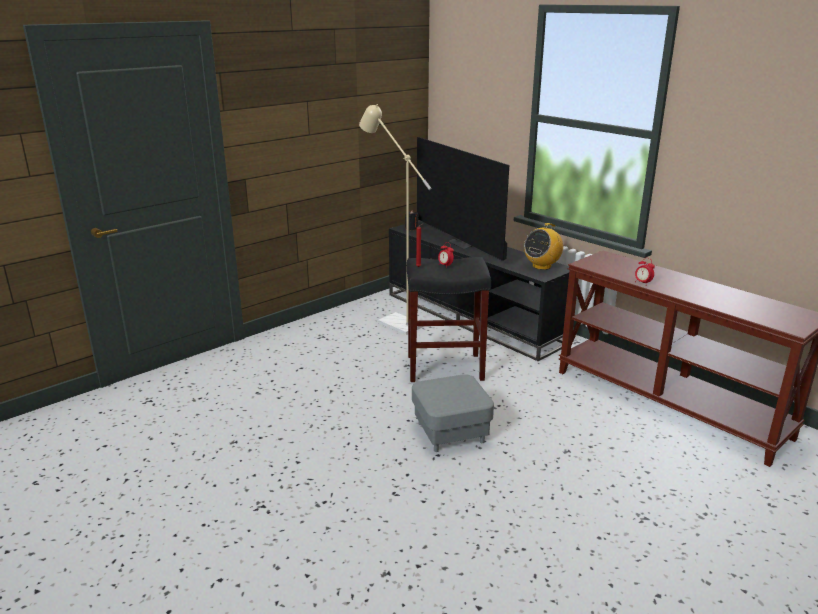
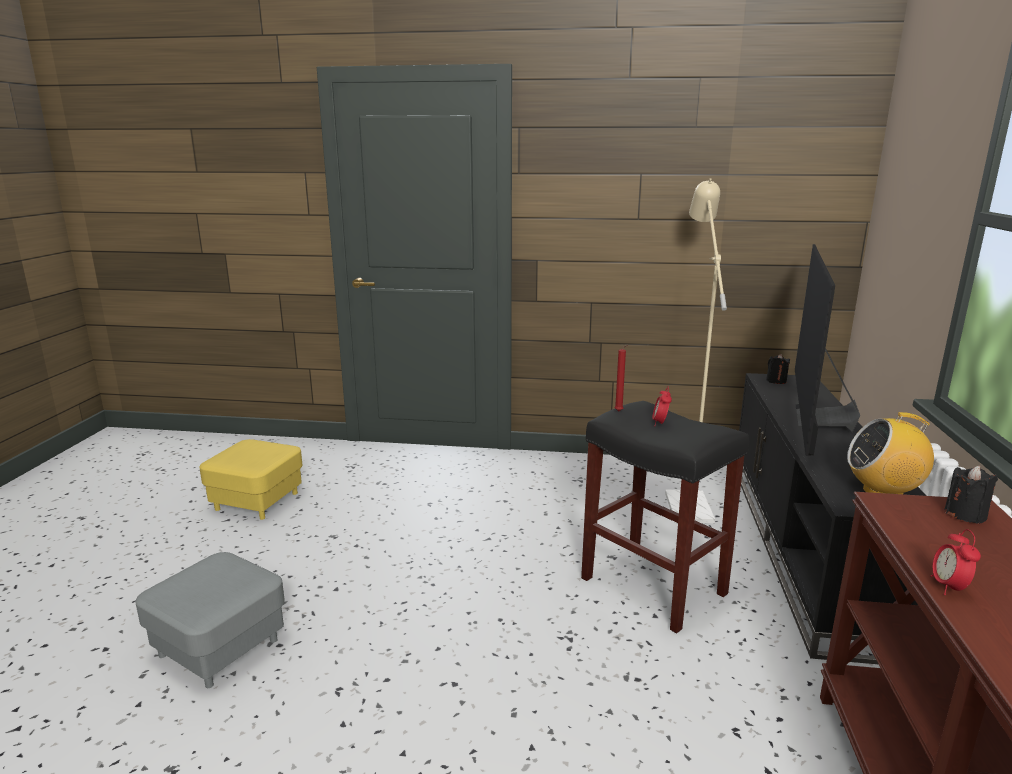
camera: 50 degrees right, 5 degrees down
grey ottoman [412,374,494,452] -> grey ottoman moved to [135,552,285,688]
none -> yellow ottoman [199,439,302,520]
none -> black candle [945,466,998,524]

